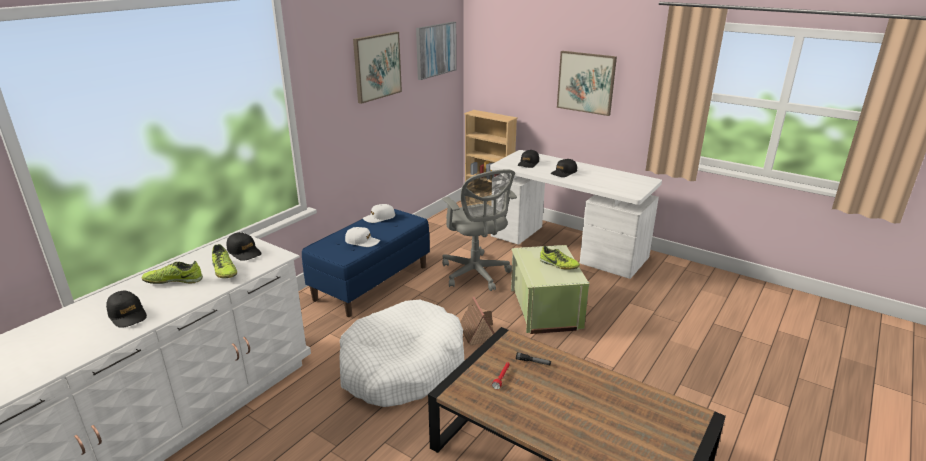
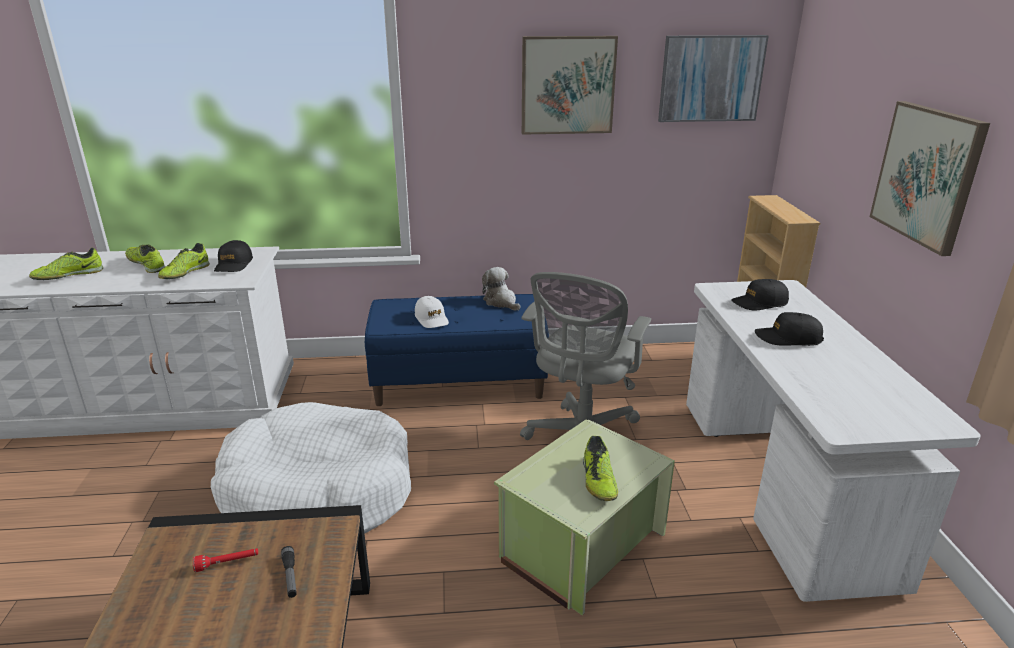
camera: 50 degrees right, 0 degrees up
black cap [106,291,147,328] -> shoe [29,248,103,280]
white cap [363,204,396,223] -> plush toy [482,267,521,311]
toy house [460,297,495,345] -> none

